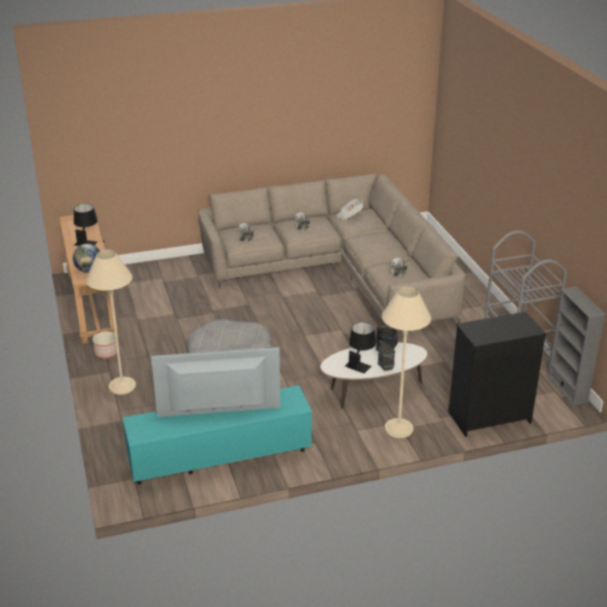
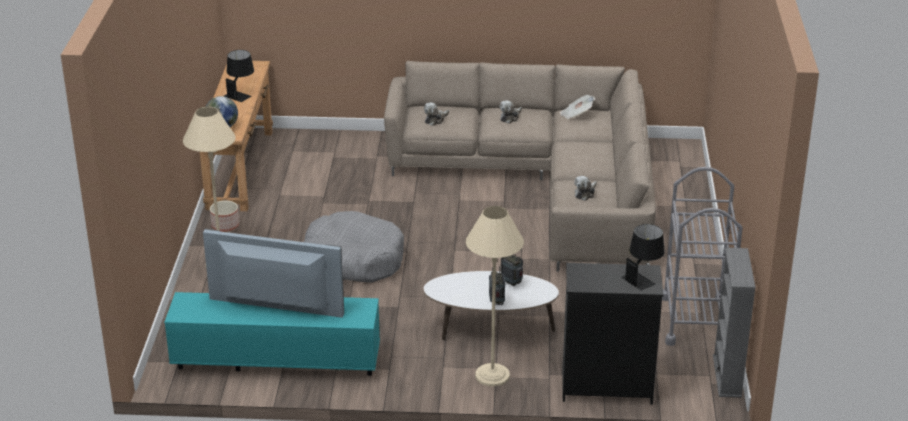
camera: 20 degrees right, 0 degrees up
black table lamp [345,322,376,374] -> black table lamp moved to [621,224,665,291]

